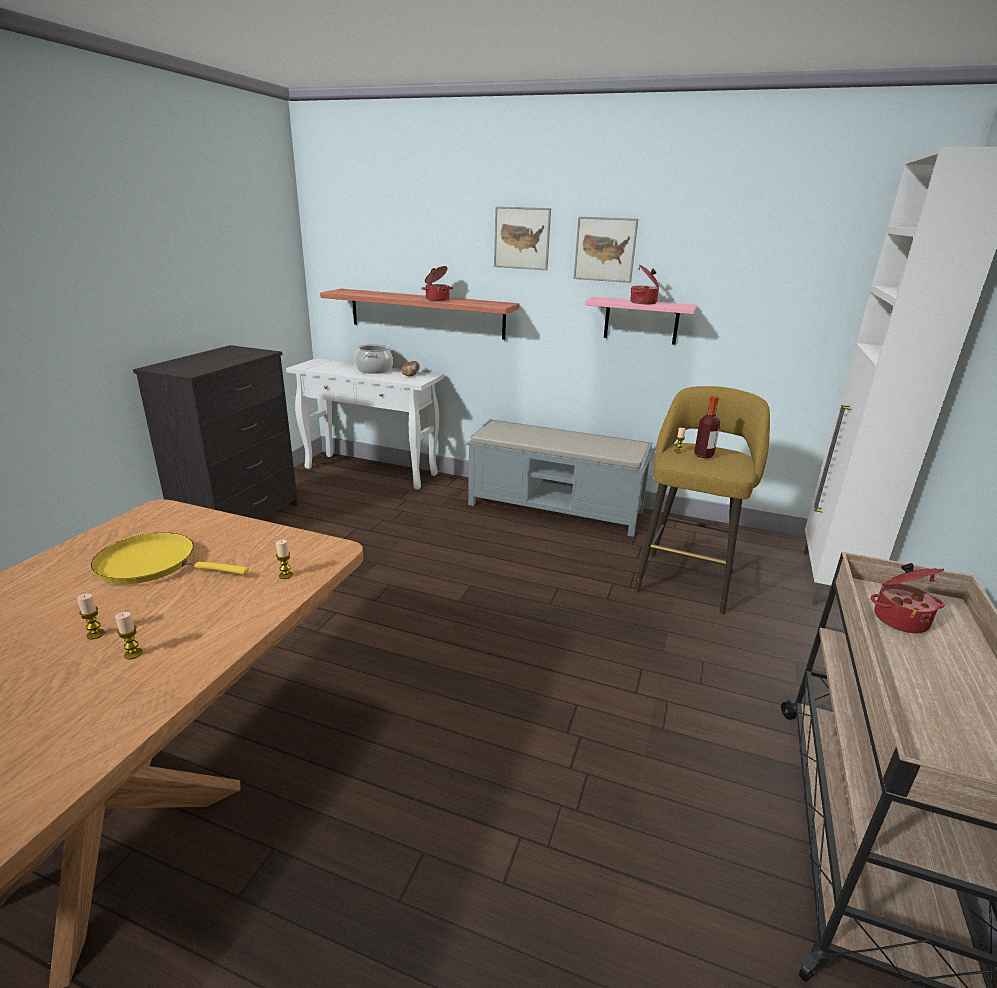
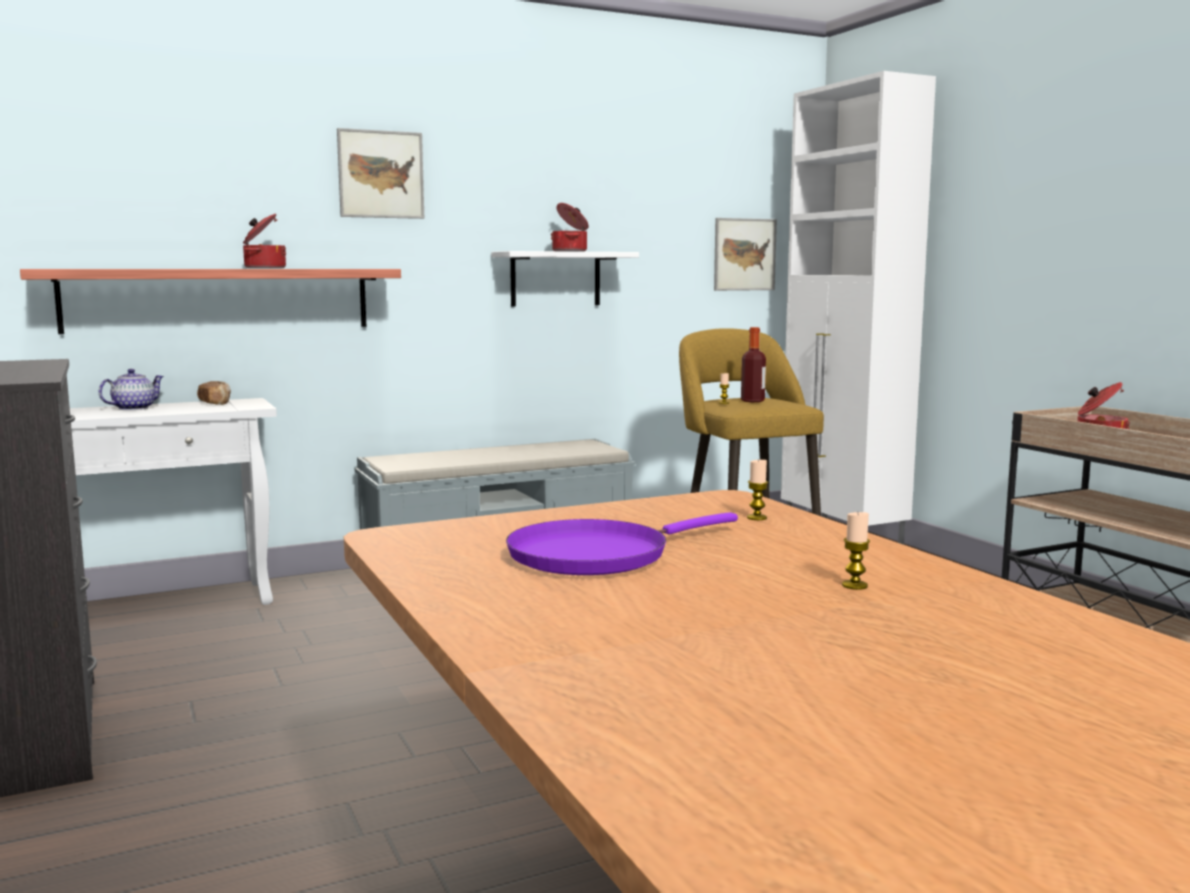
camera: 45 degrees left, 15 degrees down
candle [77,594,105,640] -> none
yellow frying pan [91,533,249,584] -> purple frying pan [506,512,738,575]
cooking pot [355,344,393,374] -> teapot [99,369,164,410]
picture [573,216,638,283] -> picture moved to [714,218,777,291]
pink shelf [585,297,697,345] -> white shelf [491,251,639,306]

